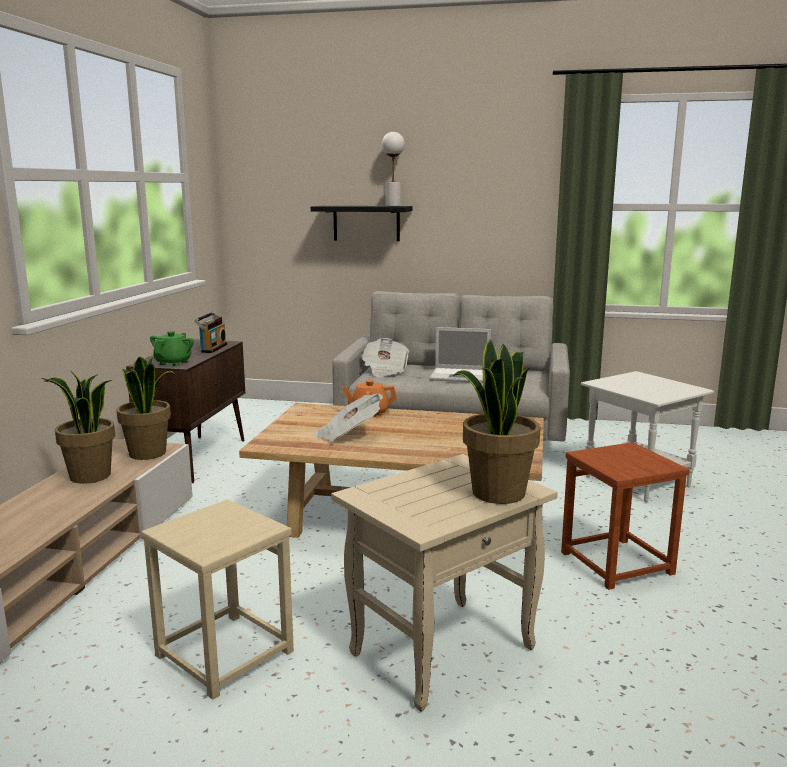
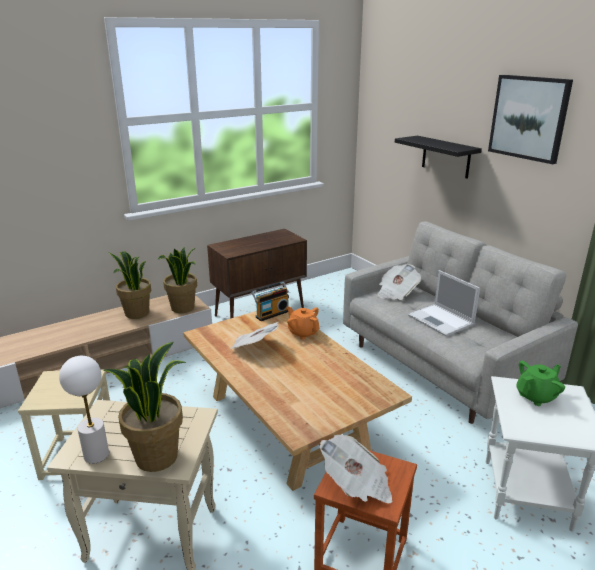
camera: 45 degrees right, 10 degrees up
green teapot [150,331,194,366] -> green teapot moved to [516,361,565,406]
radio [194,312,227,353] -> radio moved to [251,282,289,321]
white table lamp [382,132,405,206] -> white table lamp moved to [59,356,109,464]
none -> newspaper [320,435,392,503]
none -> picture [488,75,573,164]

